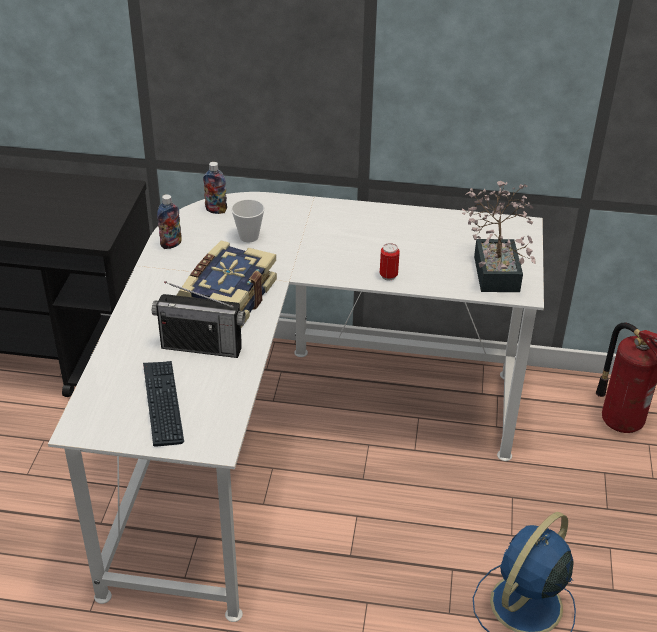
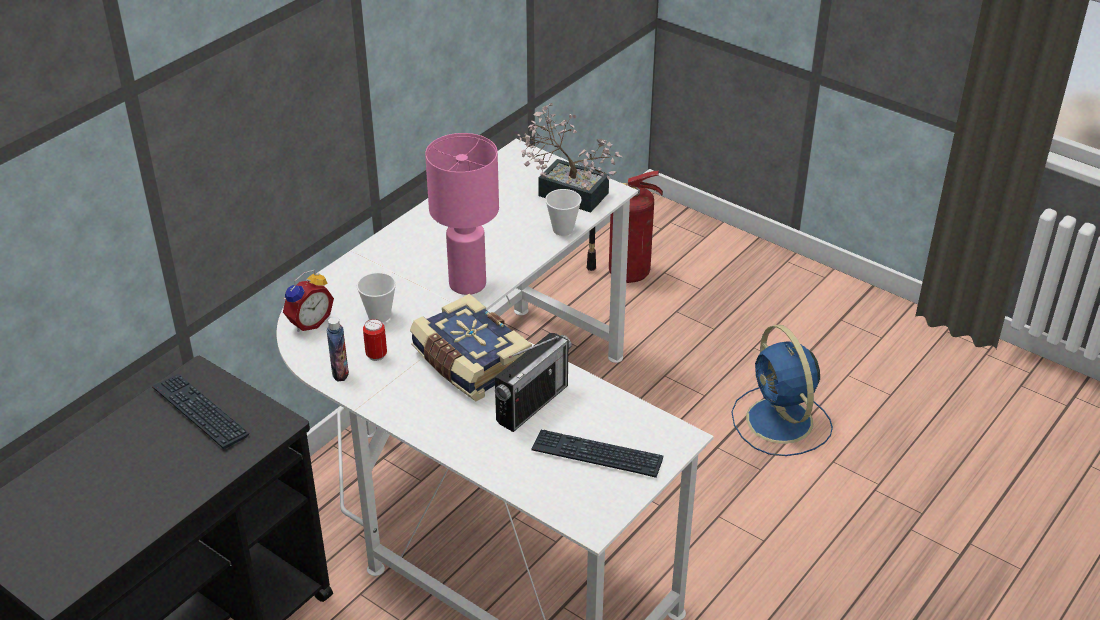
camera: 60 degrees left, 0 degrees up
bottle [203,162,227,214] -> alarm clock [283,270,334,332]
can [380,243,400,281] -> can moved to [363,319,387,361]
none -> keyboard [152,374,249,449]
none -> pink table lamp [425,133,499,295]
none -> cup [545,189,582,236]

